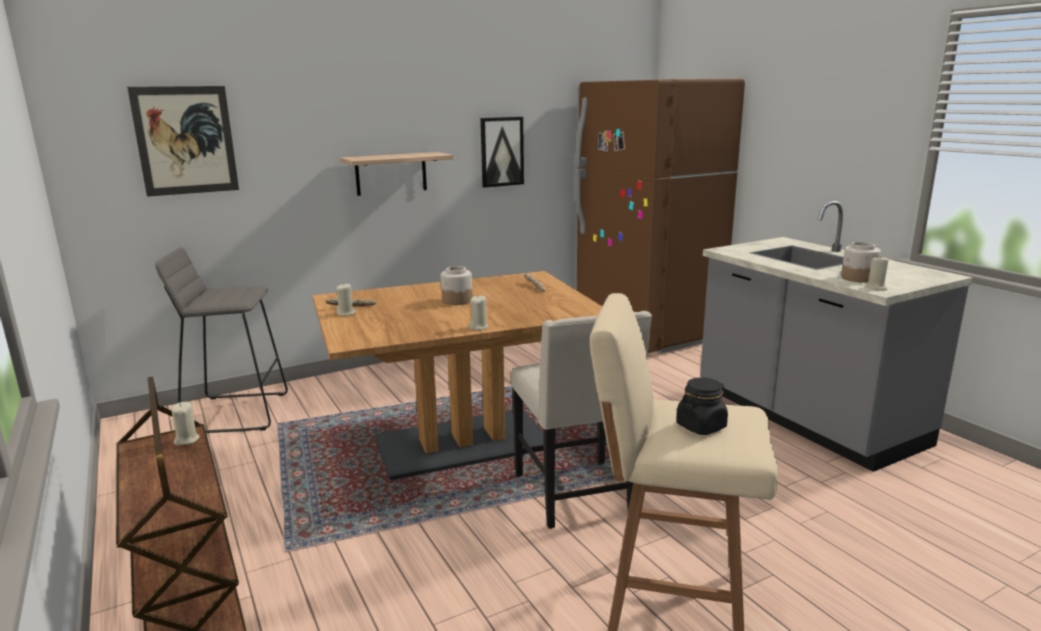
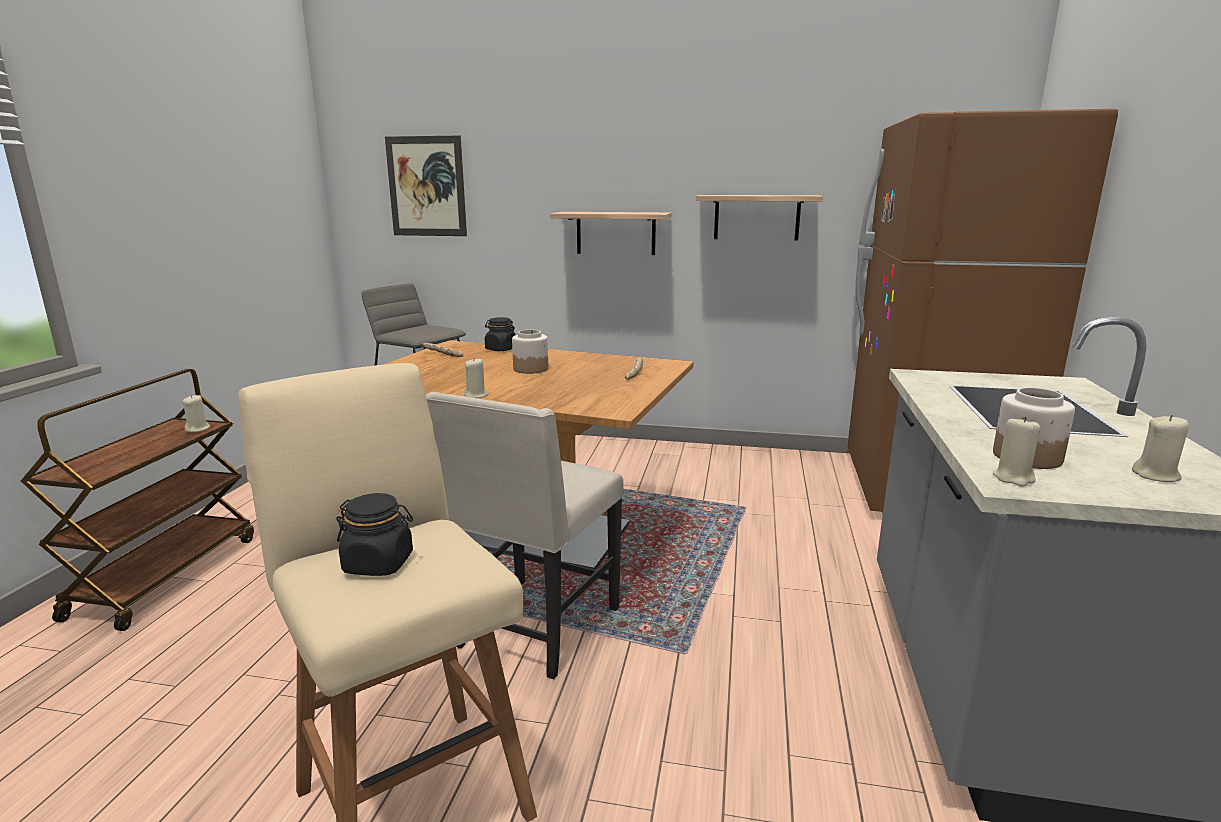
camera: 40 degrees right, 0 degrees up
beige candle [336,283,356,316] -> beige candle moved to [1132,415,1189,482]
picture [480,117,524,188] -> shelf [696,195,823,240]
none -> black jar [485,317,516,351]

